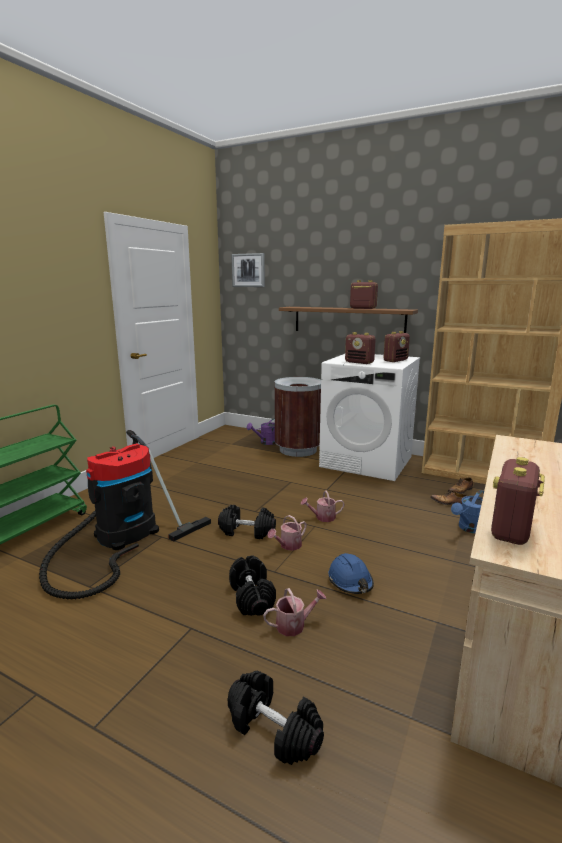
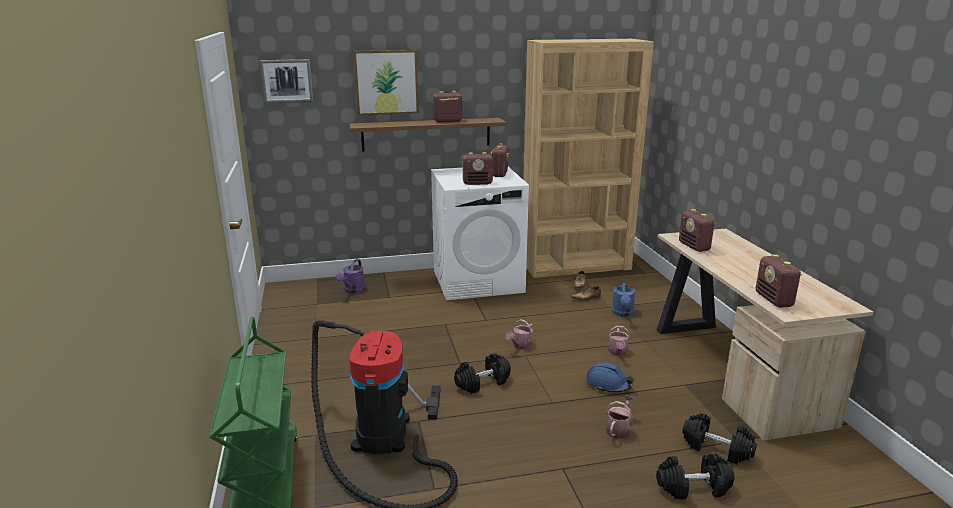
camera: 40 degrees left, 5 degrees up
black dumbbell [229,555,276,616] -> black dumbbell moved to [682,413,757,464]
watering can [267,515,307,551] -> watering can moved to [608,326,630,356]
brown trash can [275,377,321,457] -> none
none -> picture [353,50,419,115]
none -> radio [679,209,716,252]

